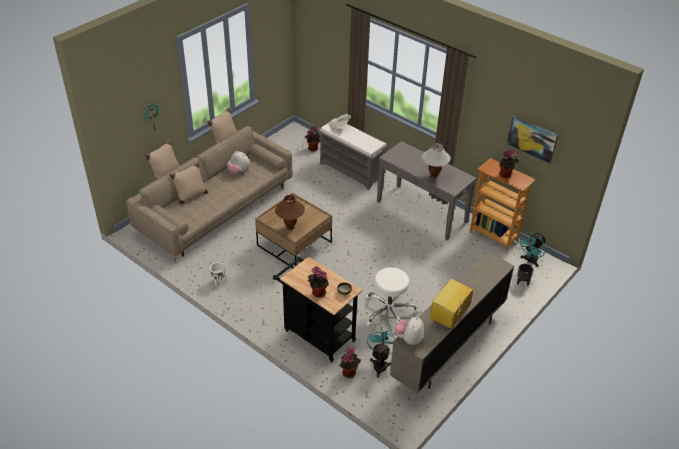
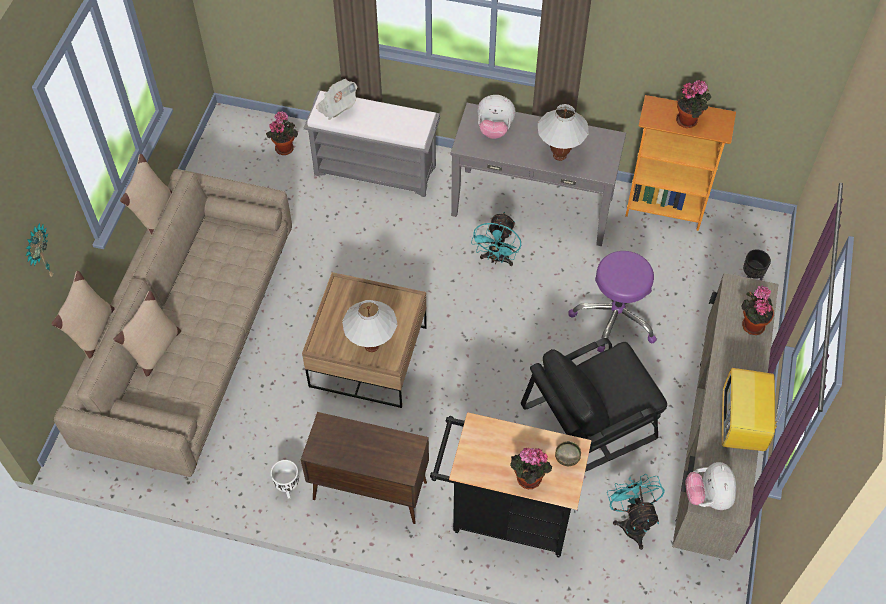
camera: 25 degrees left, 15 degrees up
plush toy [227,151,250,174] -> plush toy moved to [477,95,515,139]
brown table lamp [275,195,305,230] -> white table lamp [342,300,398,352]
potted plant [340,346,361,378] -> potted plant moved to [741,285,774,335]
white stool [366,267,419,326] -> black armchair [521,338,667,472]
picture [507,116,558,164] -> none
turquoise fan [517,232,547,267] -> turquoise fan moved to [471,212,521,266]
none -> brown cabinet [301,412,429,524]
none -> purple stool [569,251,657,352]

